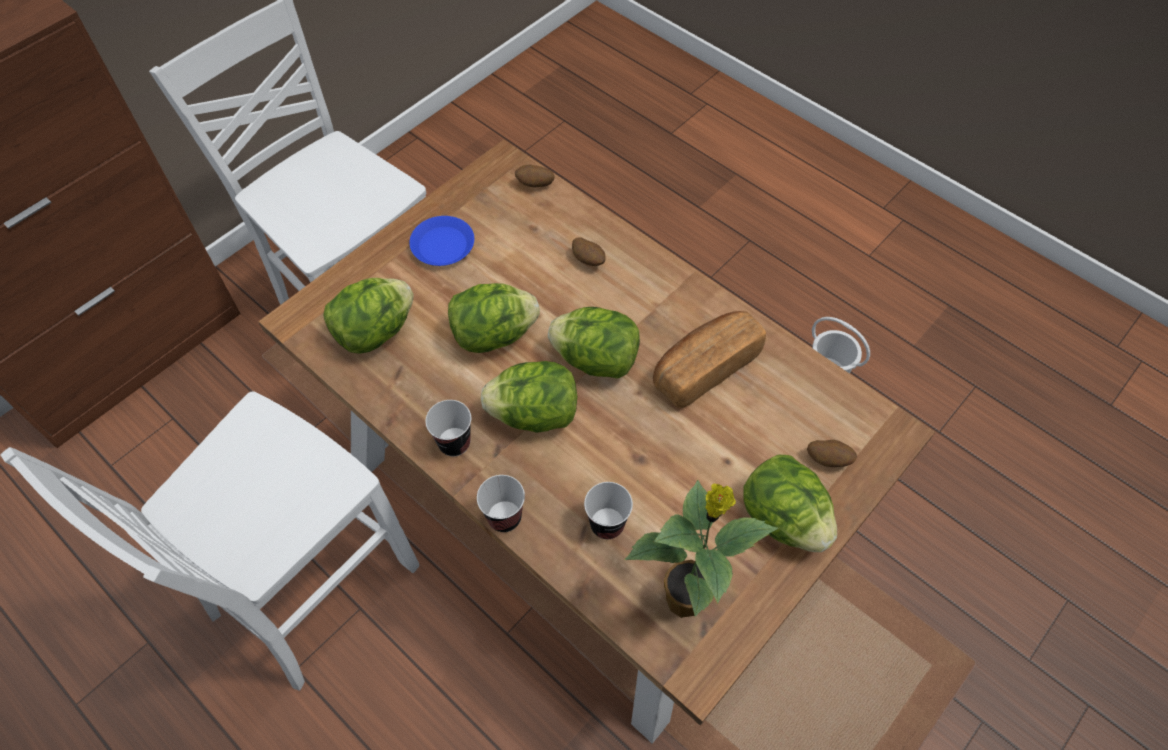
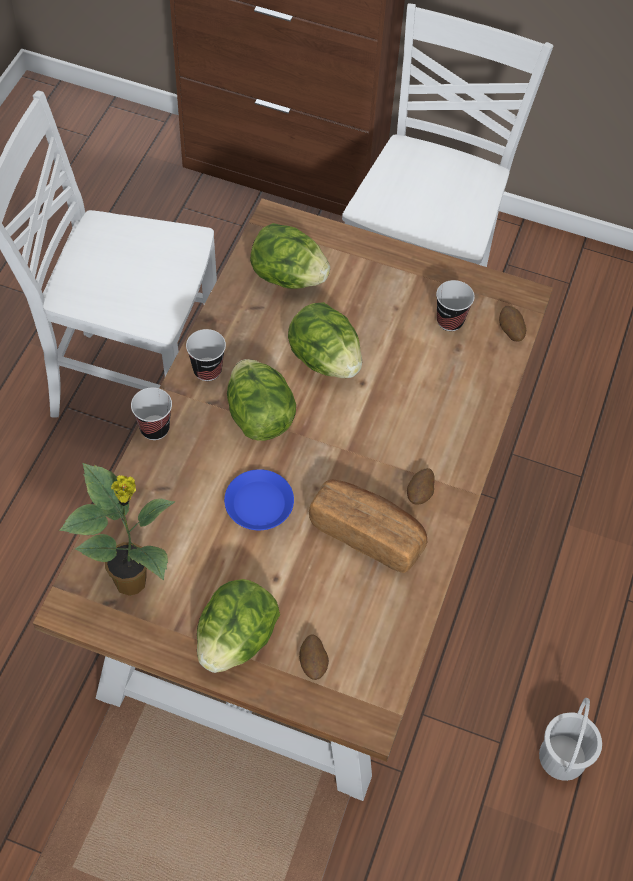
camera: 65 degrees right, 0 degrees up
blue plate [409,216,474,266] -> blue plate moved to [224,469,294,530]
lettuce [548,307,640,379] -> none
potato [572,237,606,266] -> potato moved to [407,468,435,505]
cup [584,482,633,539] -> cup moved to [436,280,475,331]

